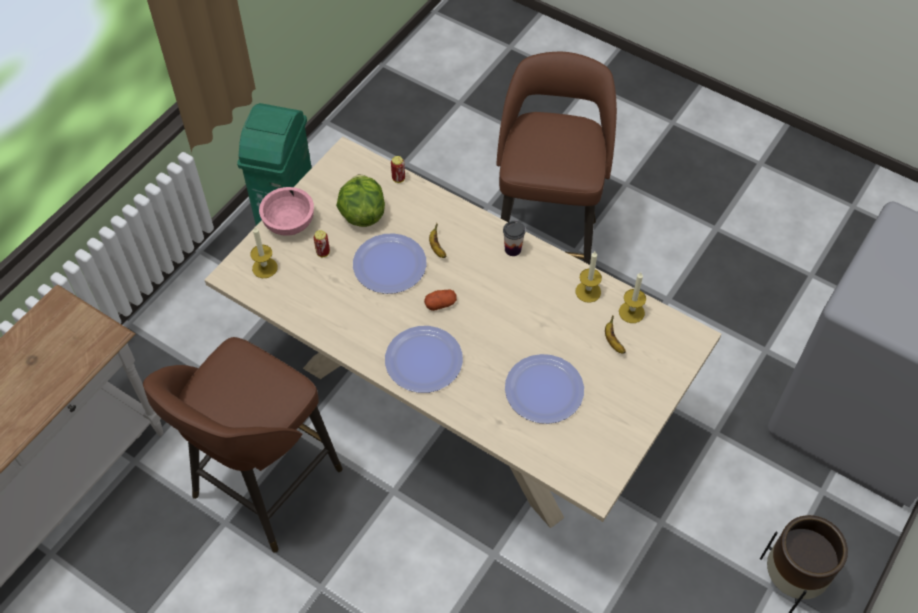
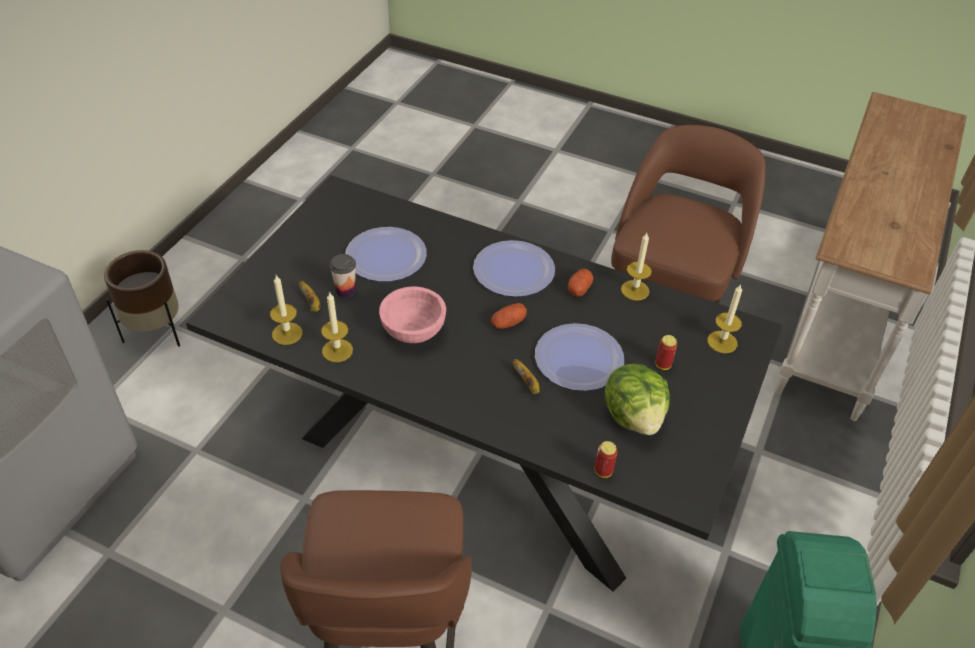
camera: 170 degrees right, 10 degrees down
beige dining table [205,136,722,528] -> black dining table [186,175,783,592]
pink bowl [259,187,314,236] -> pink bowl moved to [379,287,446,343]
cup [503,221,526,256] -> cup moved to [330,254,356,298]
none -> potato [568,269,594,297]
none -> candle [621,233,652,301]

